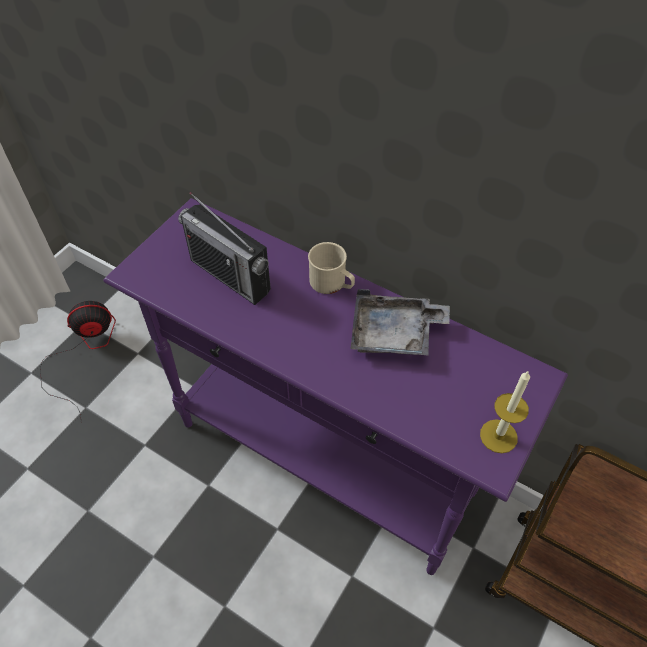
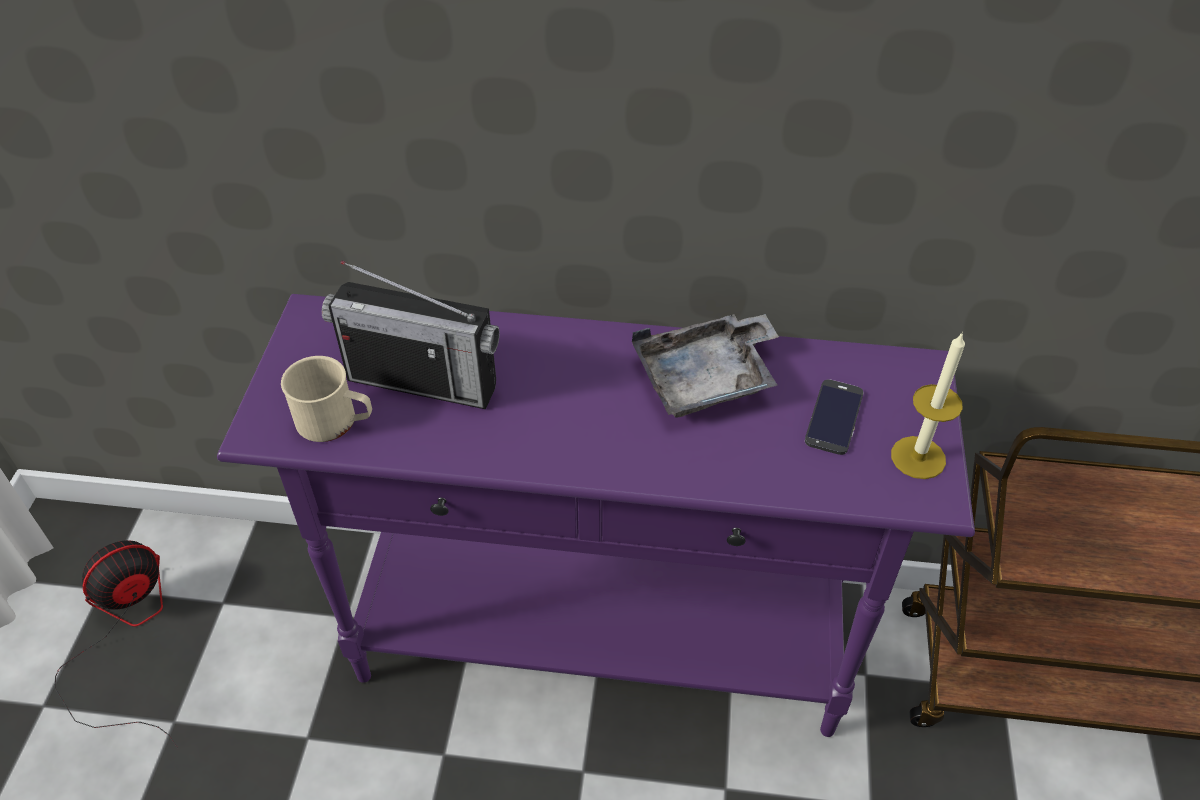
camera: 25 degrees left, 5 degrees down
beige mug [308,242,355,294] -> beige mug moved to [281,356,372,442]
none -> phone [805,379,863,455]

